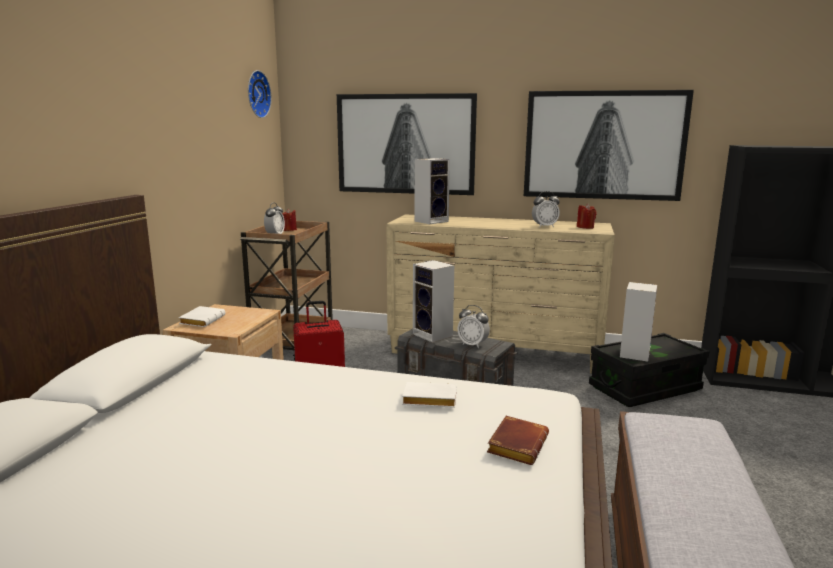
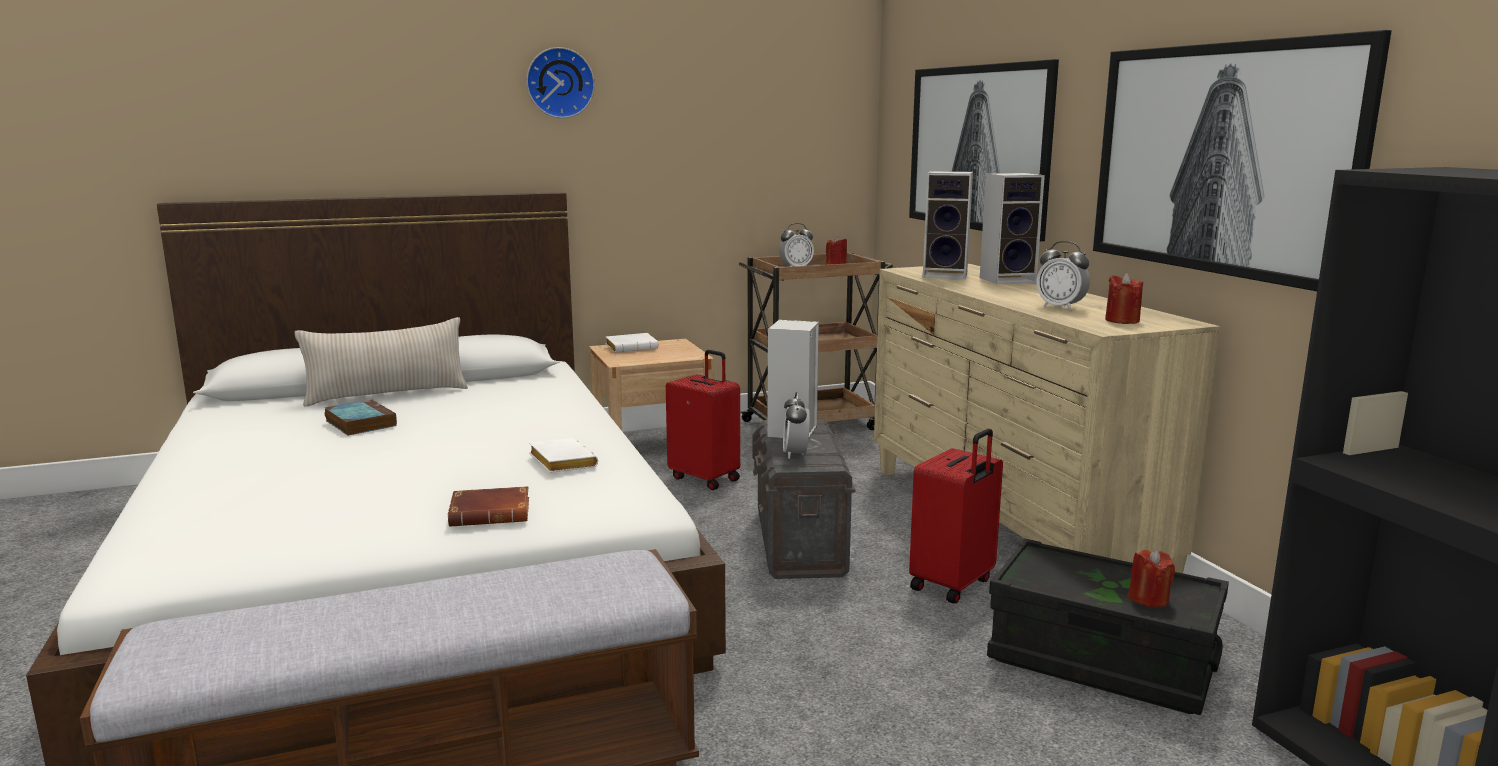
camera: 55 degrees right, 0 degrees up
wall clock [248,70,272,118] -> wall clock moved to [526,47,595,118]
speaker [620,282,657,362] -> speaker moved to [980,173,1045,284]
none -> beige pillow [295,317,468,407]
none -> book [325,399,397,436]
none -> red suitcase [909,429,1003,603]
none -> red candle [1128,549,1175,608]

